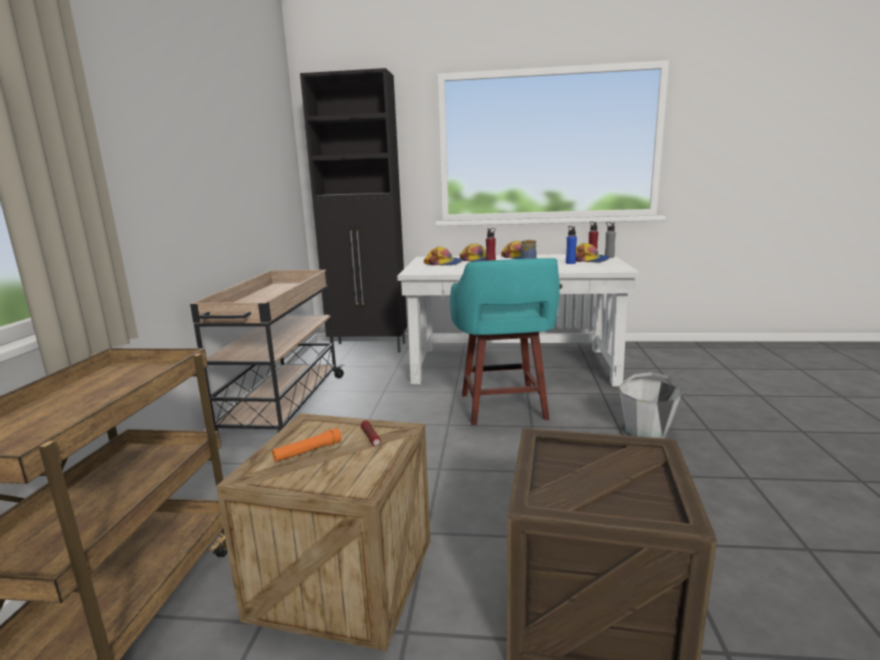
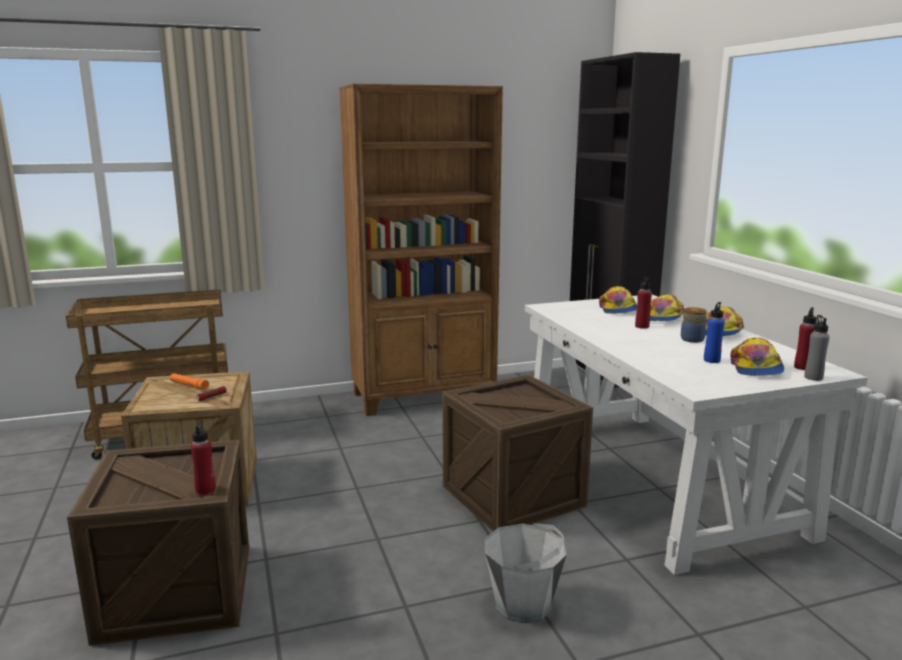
camera: 65 degrees right, 0 degrees up
beige cart [190,270,344,432] -> brown bookcase [339,84,503,416]
turquoise stool [450,258,560,425] -> crate [442,375,593,531]
none -> red bottle [191,421,216,495]

